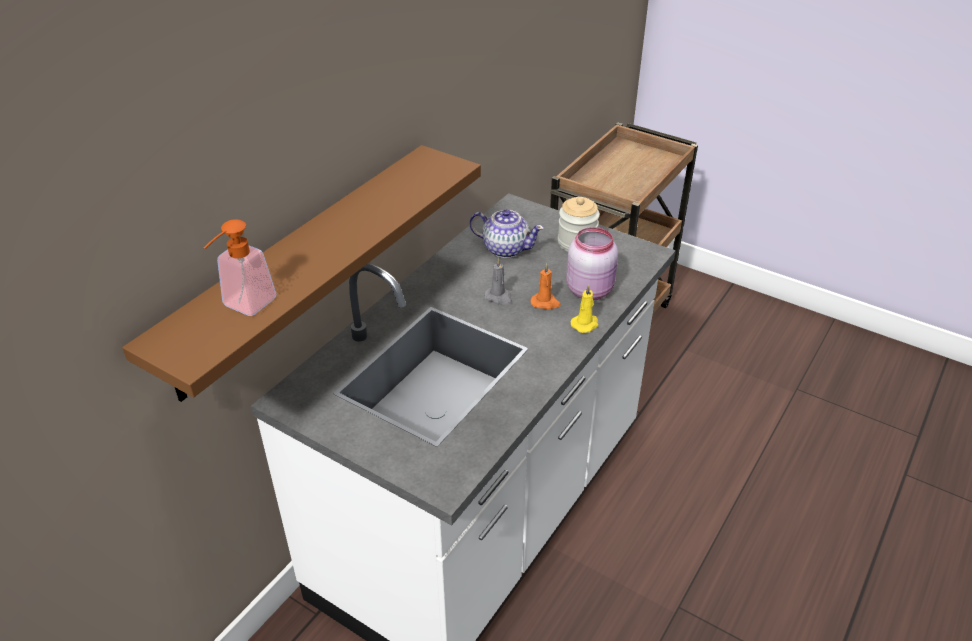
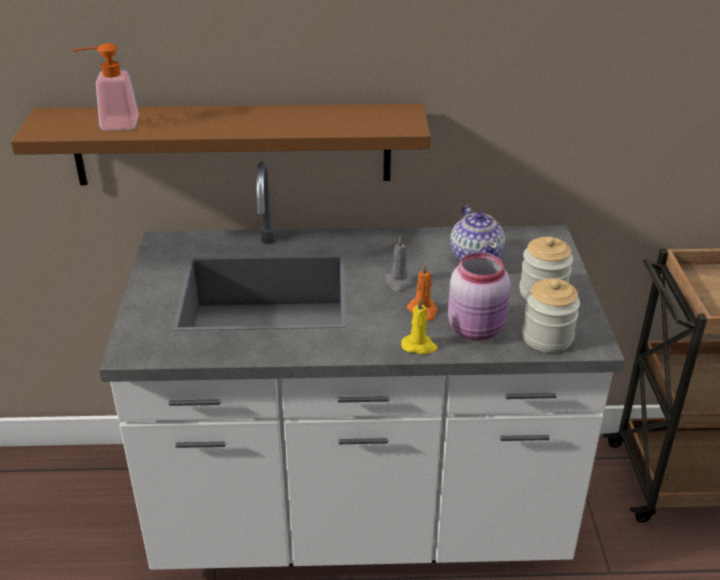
camera: 55 degrees right, 5 degrees down
none -> jar [522,278,580,353]

